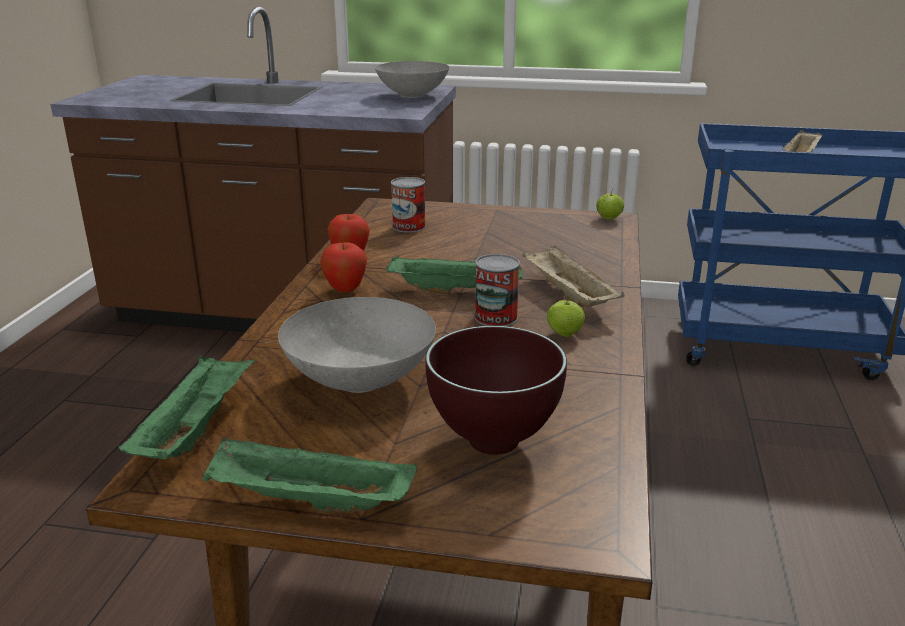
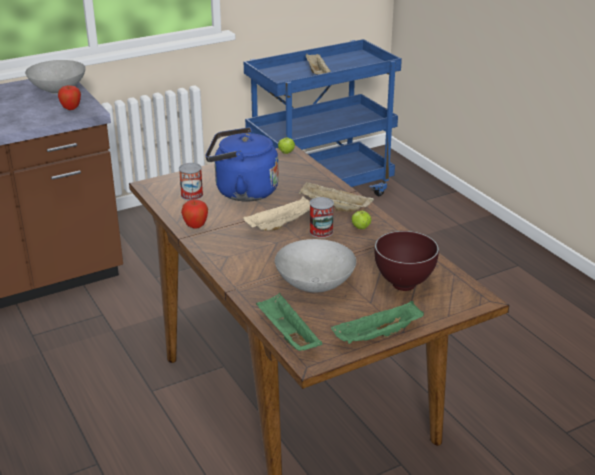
camera: 40 degrees left, 5 degrees up
apple [320,242,367,292] -> apple moved to [58,85,81,110]
green tray [386,256,523,295] -> beige tray [243,196,310,231]
none -> blue kettle [205,127,279,202]

